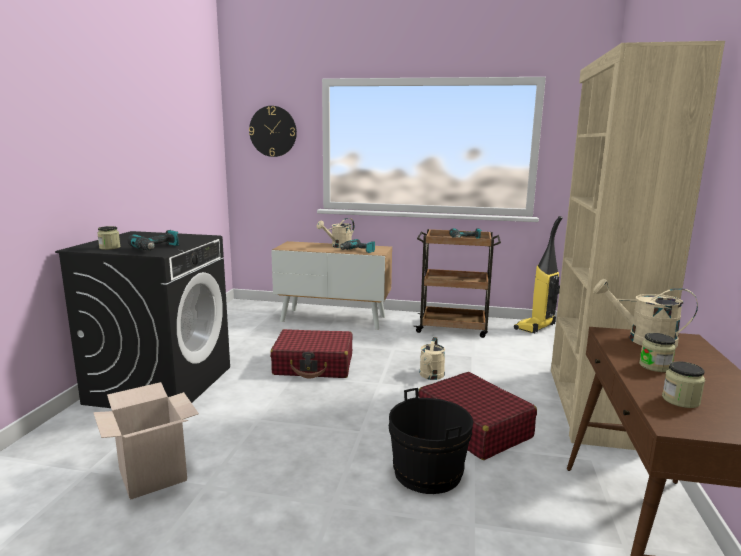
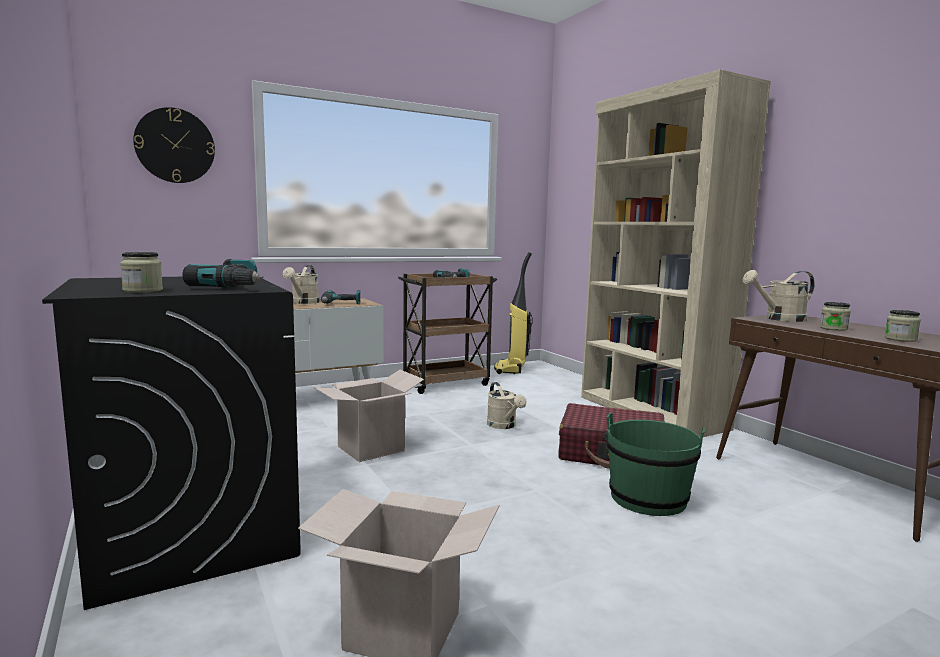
camera: 40 degrees left, 5 degrees down
red suitcase [270,329,352,378] -> cardboard box [314,370,424,462]
black bucket [389,388,473,494] -> green bucket [606,413,705,516]

